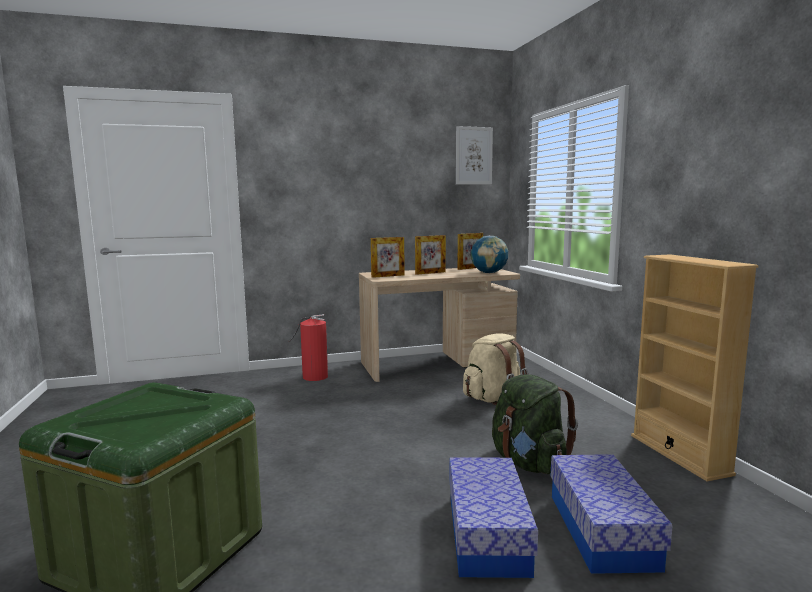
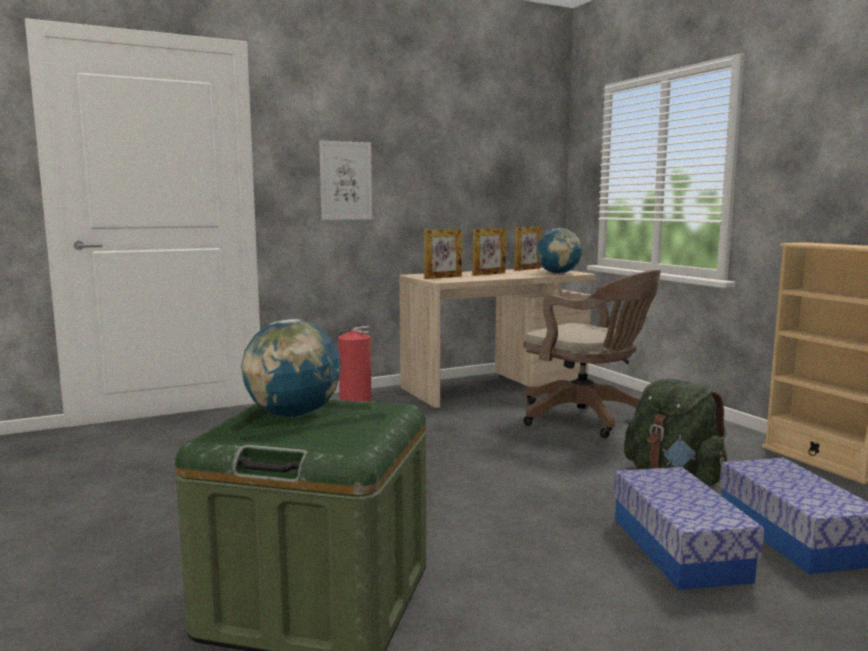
camera: 10 degrees left, 0 degrees up
picture [456,126,493,185] -> picture moved to [319,140,372,220]
beige backpack [463,334,528,405] -> brown office chair [523,270,661,438]
none -> globe [241,319,341,417]

